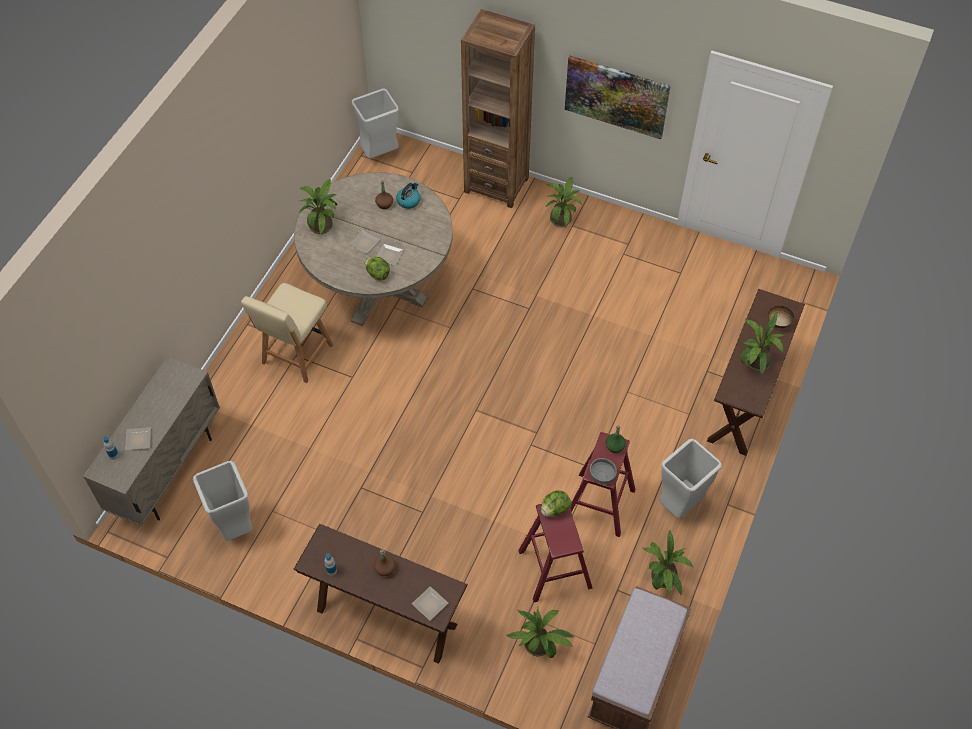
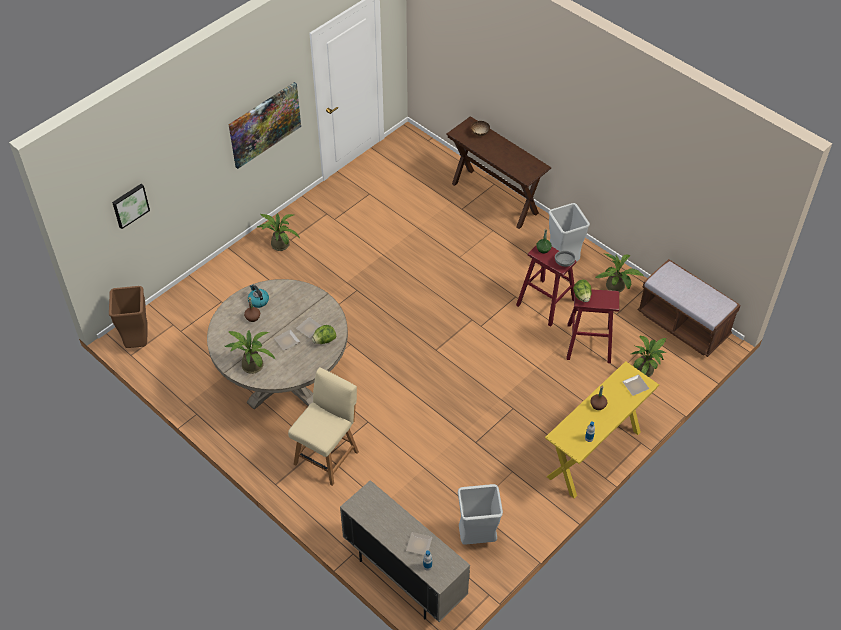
camera: 70 degrees left, 5 degrees down
beige chair [241,283,333,383] -> beige chair turned 105 degrees counterclockwise [288,367,359,486]
brown console table [293,524,468,664] -> yellow console table [545,361,659,499]
grey trash can [352,89,399,158] -> brown trash can [109,286,148,348]
brown bookcase [461,9,535,208] -> none
potted plant [741,312,785,374] -> none
none -> picture [112,184,150,229]

